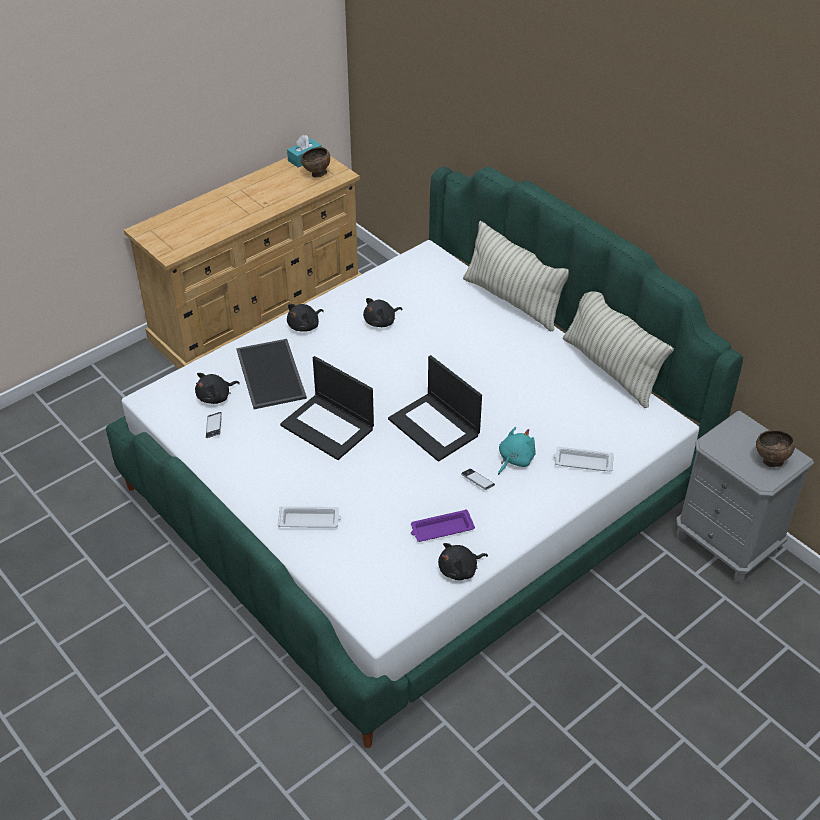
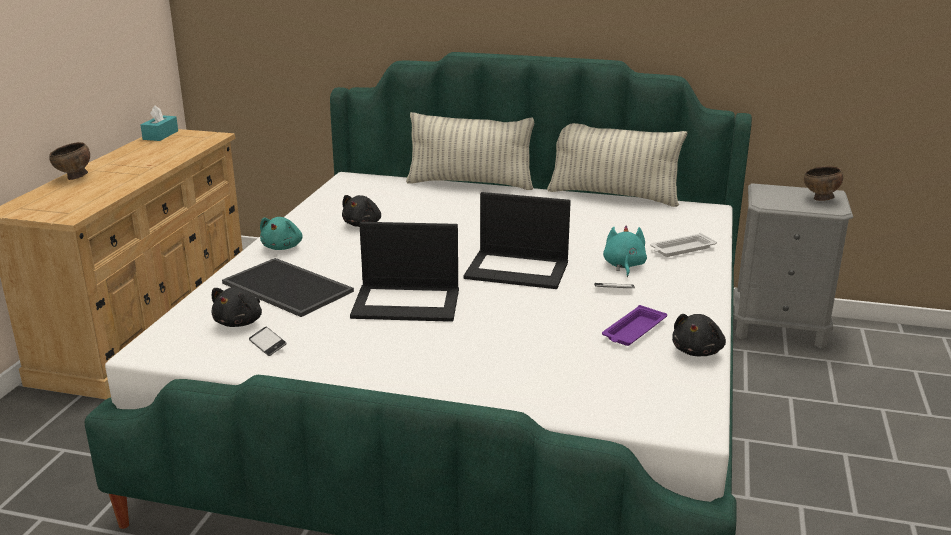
camera: 35 degrees left, 20 degrees down
white tray [278,506,342,527] -> none
black plush toy [287,304,324,331] -> turquoise plush toy [260,217,303,250]
brown bowl [301,147,330,178] -> brown bowl moved to [49,142,90,180]

